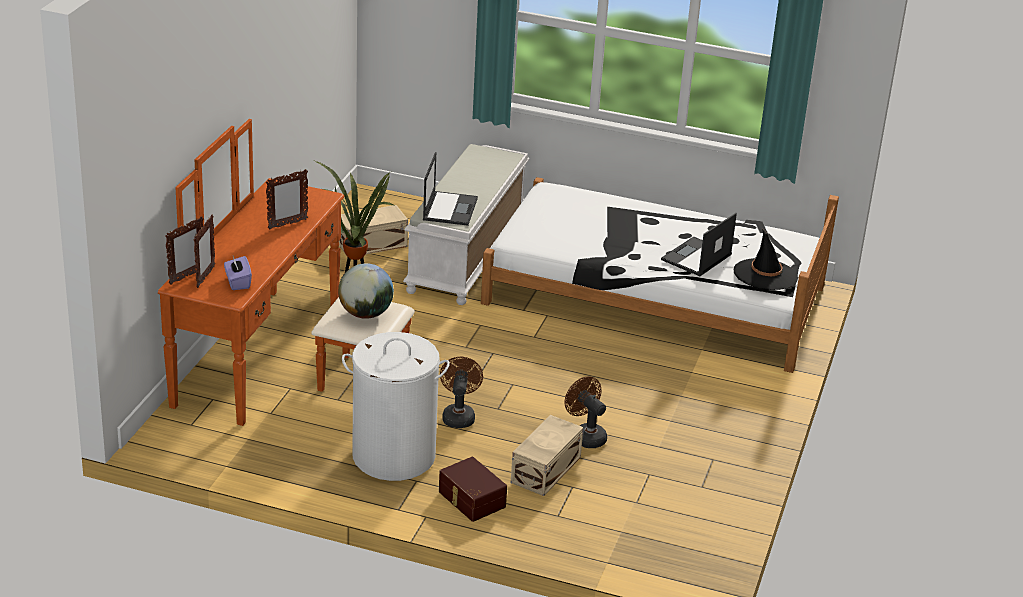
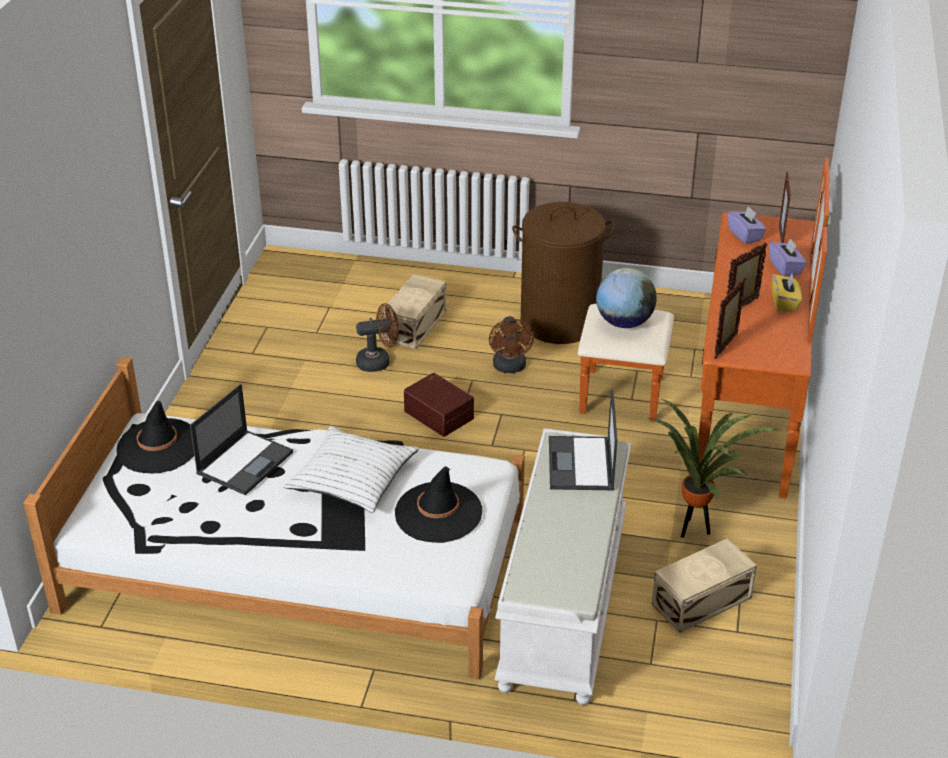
camera: 175 degrees right, 5 degrees up
picture frame [165,216,204,285] -> picture frame moved to [714,277,746,359]
white laundry basket [342,332,450,481] -> brown laundry basket [512,202,615,344]
brown storage box [439,457,507,522] -> brown storage box moved to [404,373,474,437]
brown fan [565,376,607,448] -> brown fan turned 60 degrees counterclockwise [356,303,399,372]
none -> white pillow [284,426,419,513]
none -> black hat [395,466,482,543]
none -> purple tissue box [769,238,806,276]
none -> yellow tissue box [772,272,802,311]

